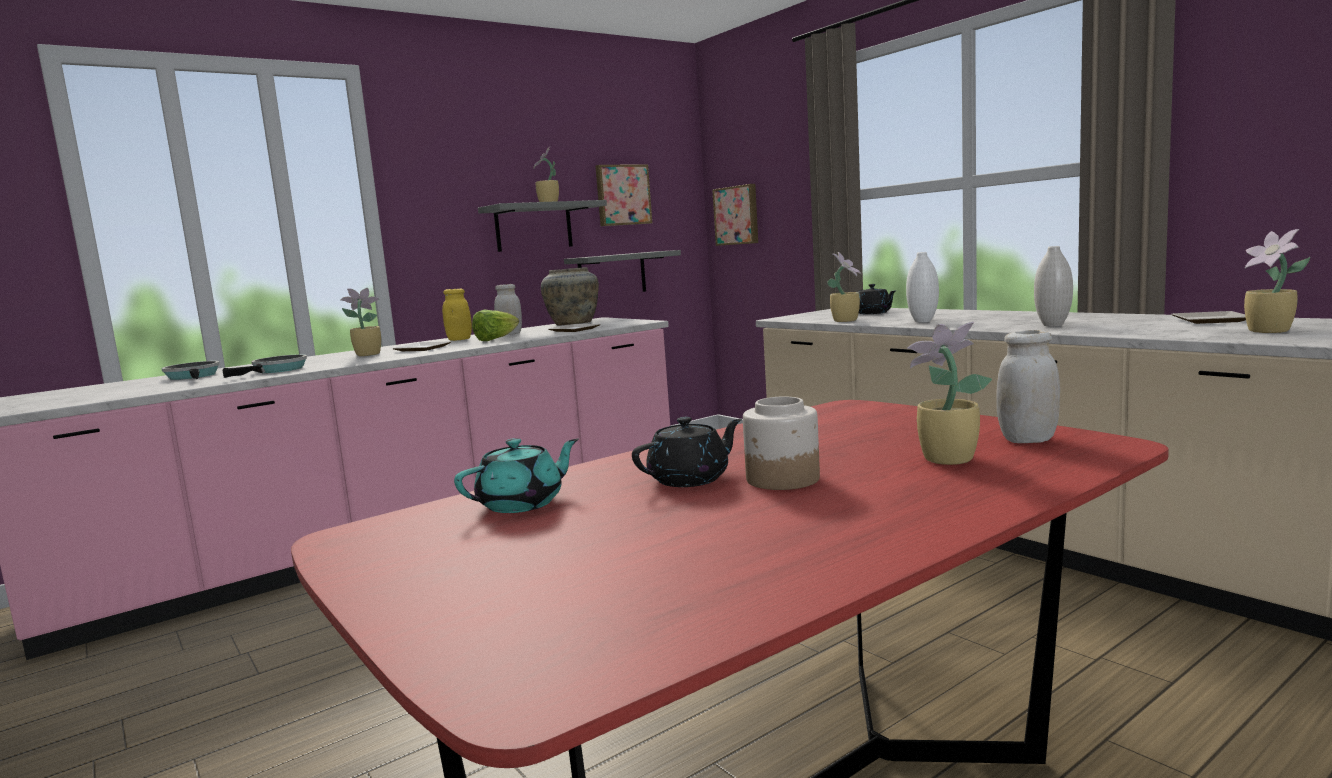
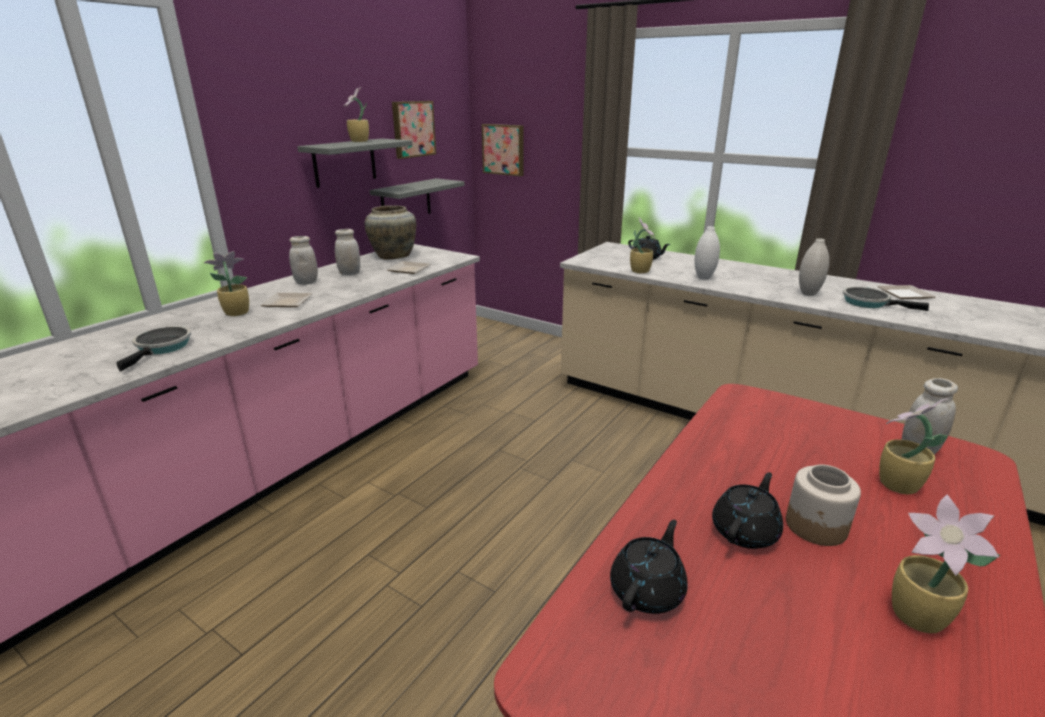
camera: 20 degrees left, 15 degrees up
frying pan [161,361,220,380] -> frying pan moved to [843,287,929,311]
yellow jar [442,289,472,341] -> white jar [289,236,318,285]
turquoise teapot [454,438,579,513] -> black teapot [610,520,688,614]
lettuce [472,309,519,341] -> none
potted plant [1244,229,1311,333] -> potted plant moved to [892,495,1000,633]

